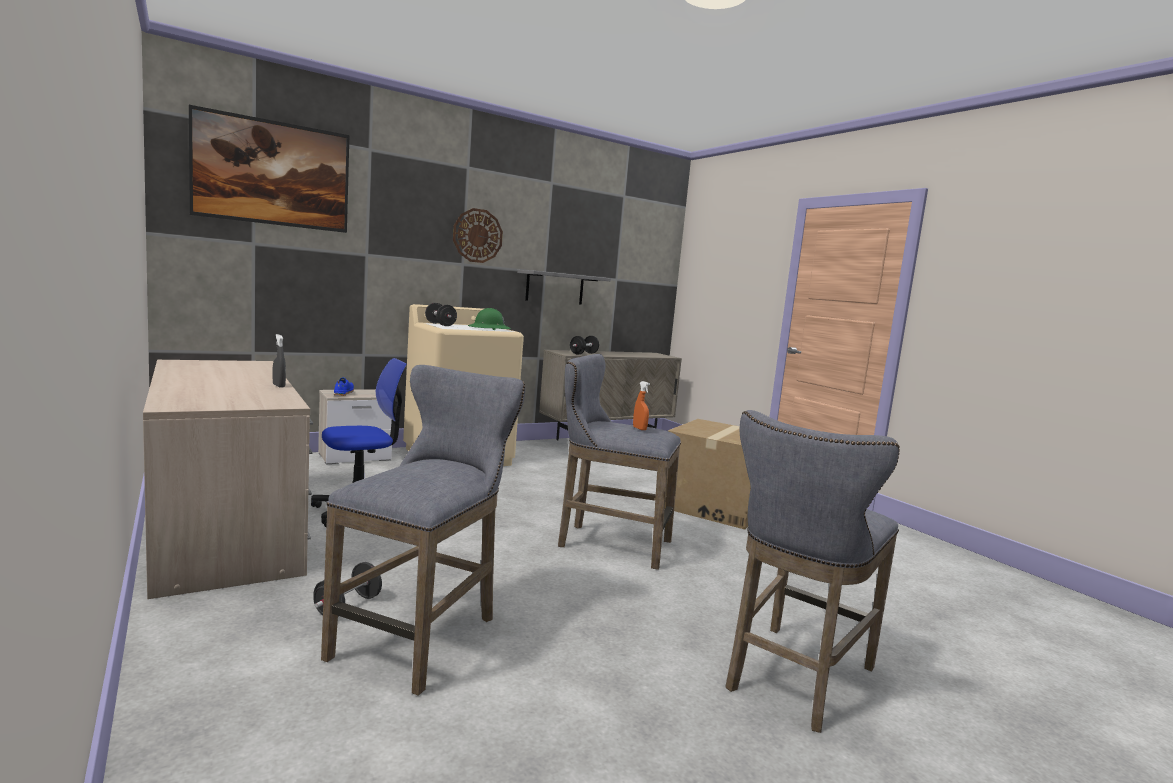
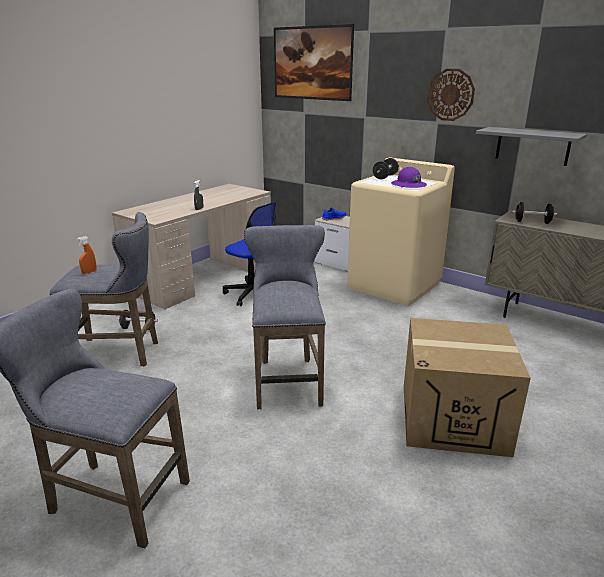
camera: 70 degrees right, 15 degrees up
green hard hat [468,308,511,330] -> purple hard hat [391,167,427,188]
orange spray bottle [633,381,650,430] -> orange spray bottle moved to [77,236,96,274]

